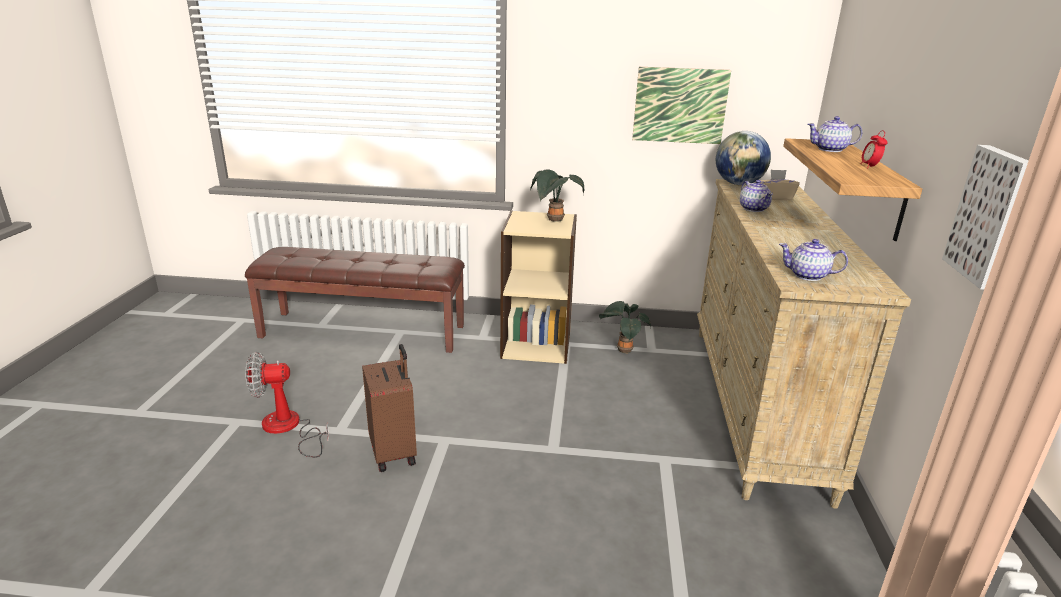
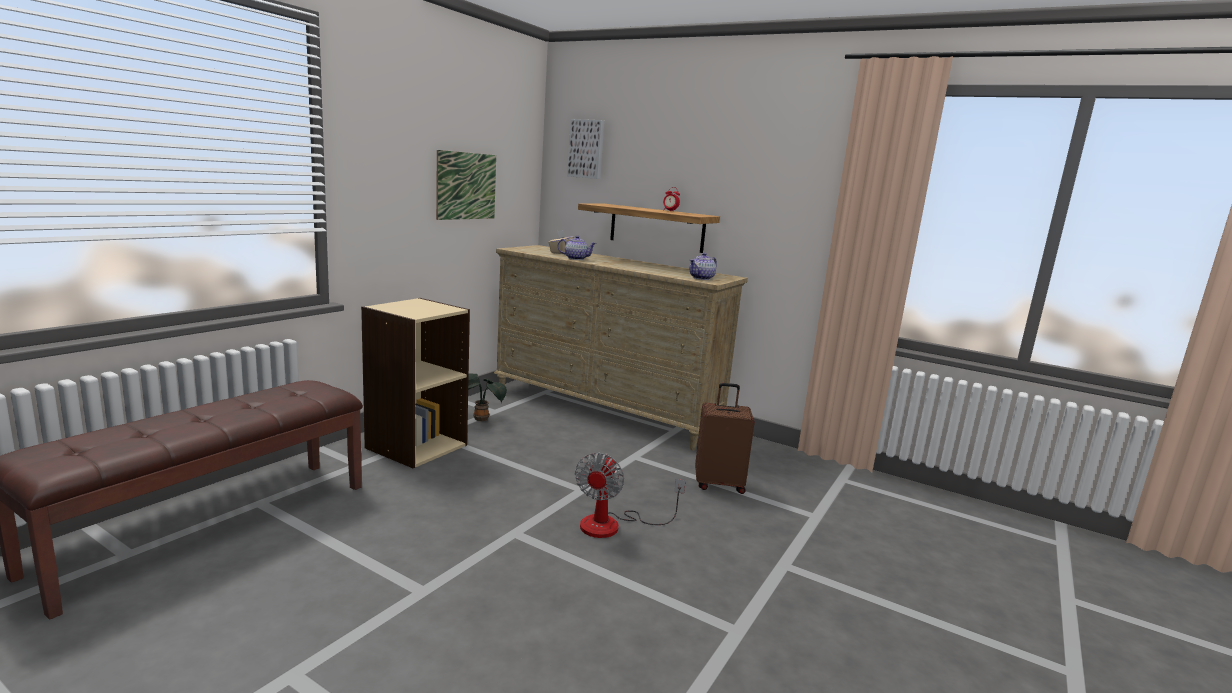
camera: 65 degrees left, 10 degrees down
fan [246,352,329,458] -> fan moved to [575,453,685,538]
brown suitcase [362,344,417,472] -> brown suitcase moved to [695,383,755,494]
potted plant [530,169,584,222] -> none
globe [716,131,771,185] -> none
teapot [808,116,862,152] -> none
picture [942,145,1028,290] -> picture moved to [567,119,604,179]

